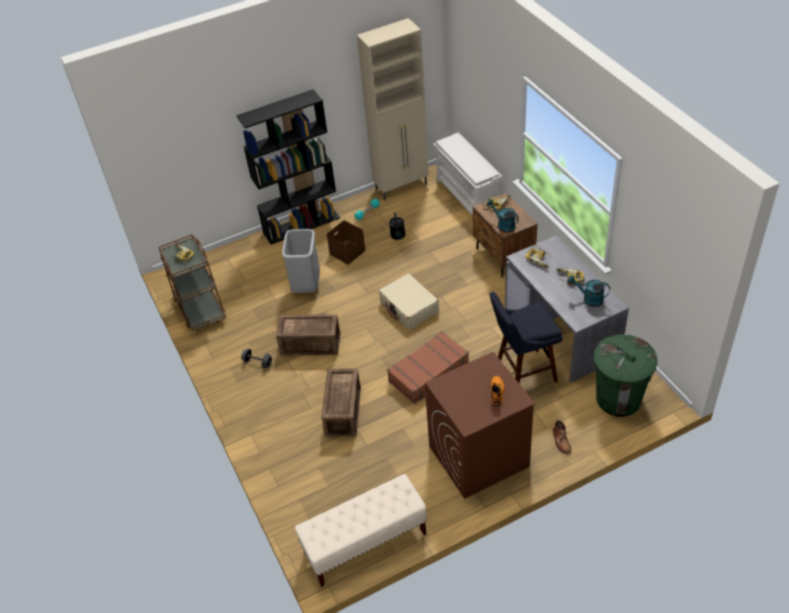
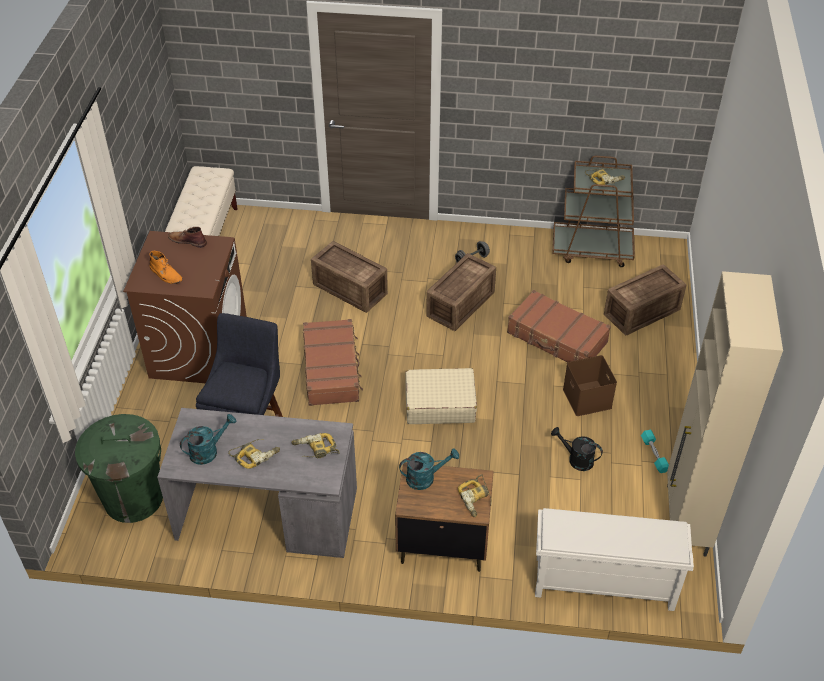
camera: 120 degrees right, 0 degrees up
black bookcase [236,89,340,245] -> none
grey trash can [282,229,320,293] -> brown suitcase [507,290,611,362]
brown boot [553,420,571,454] -> brown boot moved to [168,227,207,248]
none -> crate [604,264,687,335]

